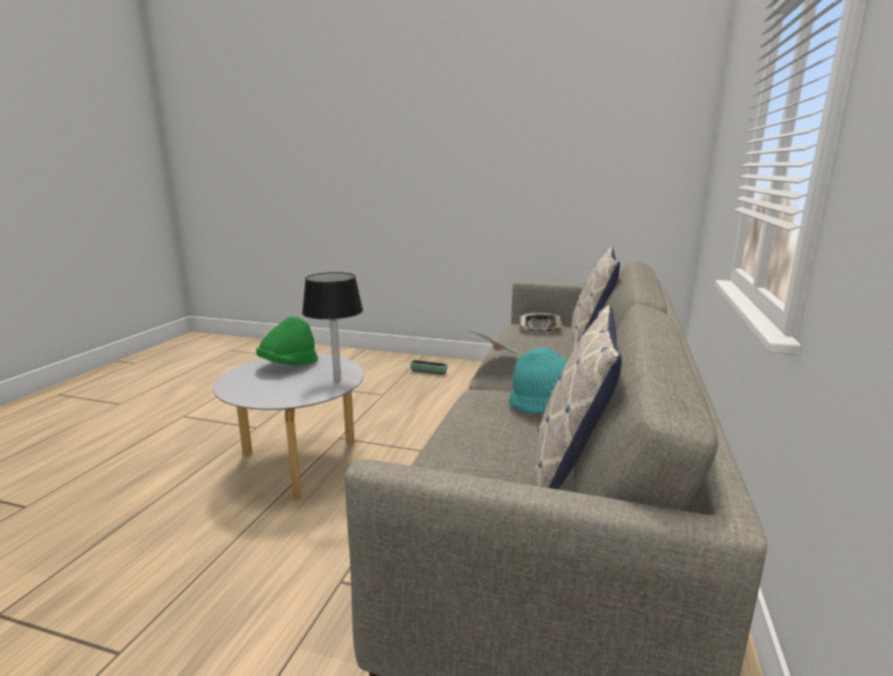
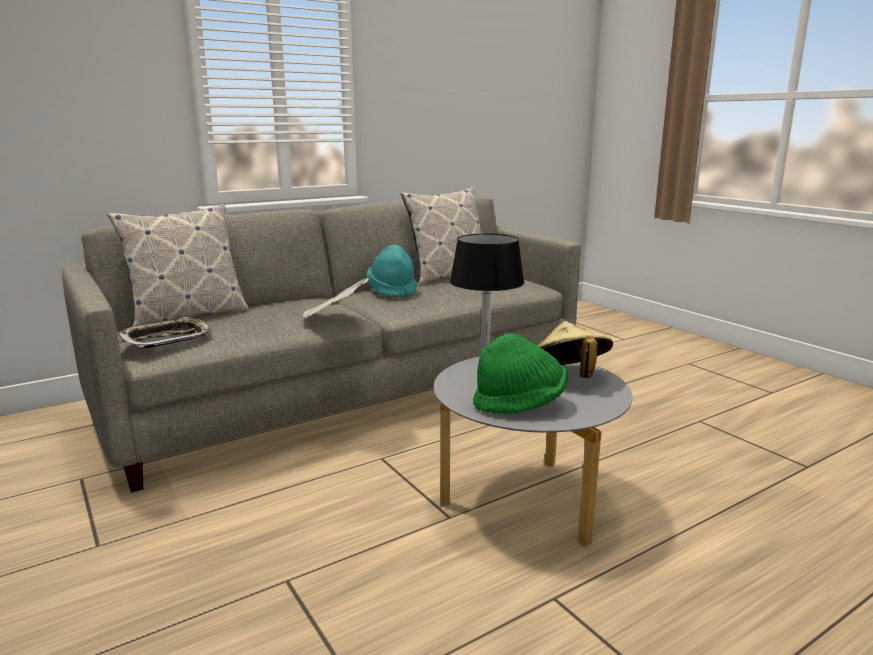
camera: 140 degrees left, 0 degrees up
planter [410,360,448,375] -> none
none -> beige hat [538,321,613,378]

